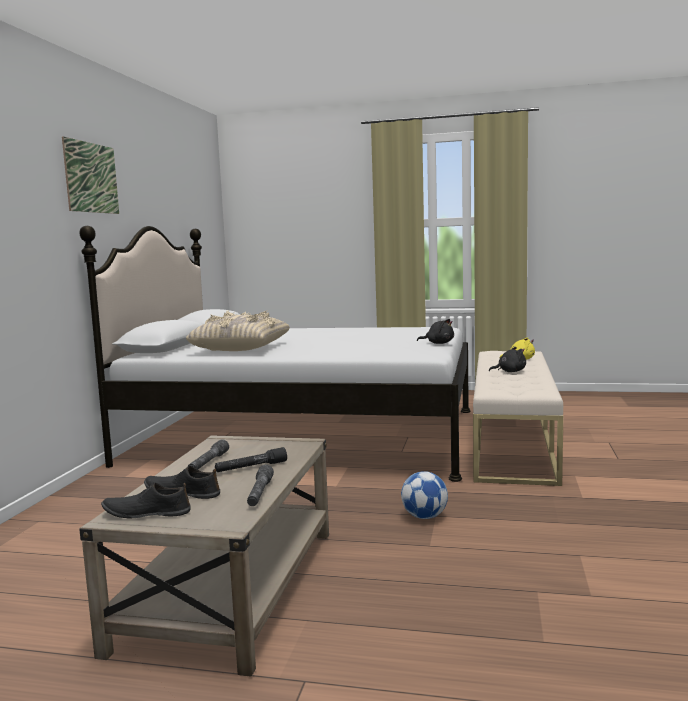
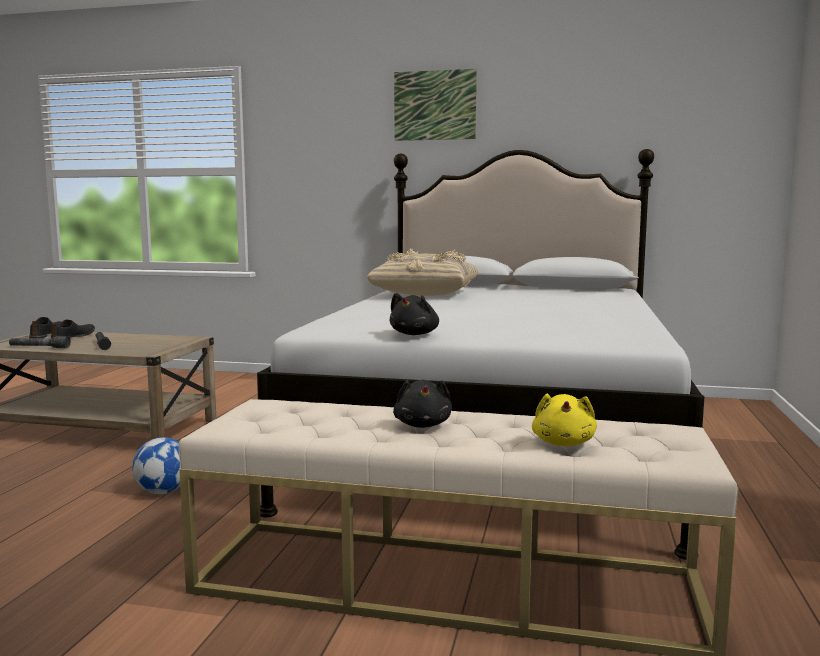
camera: 90 degrees right, 0 degrees up
grey flashlight [188,439,229,469] -> none

